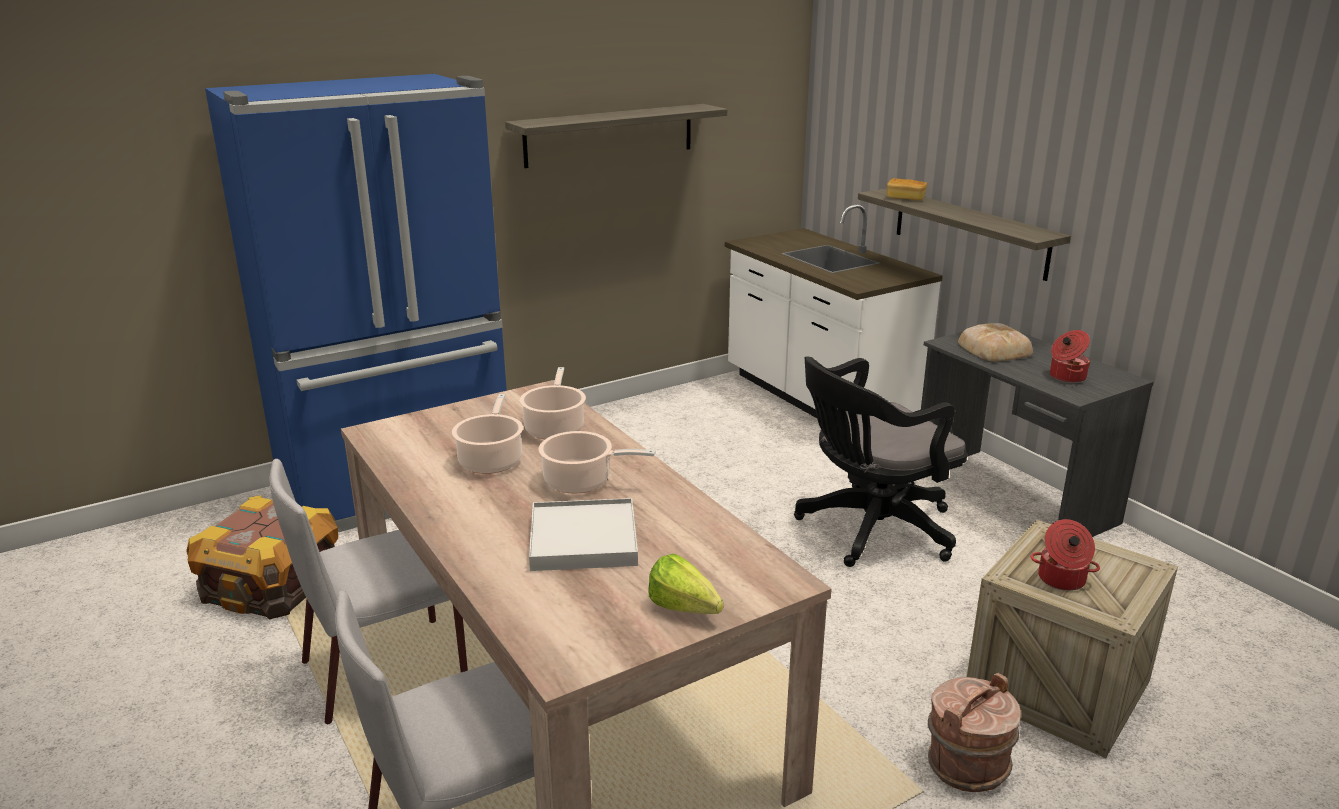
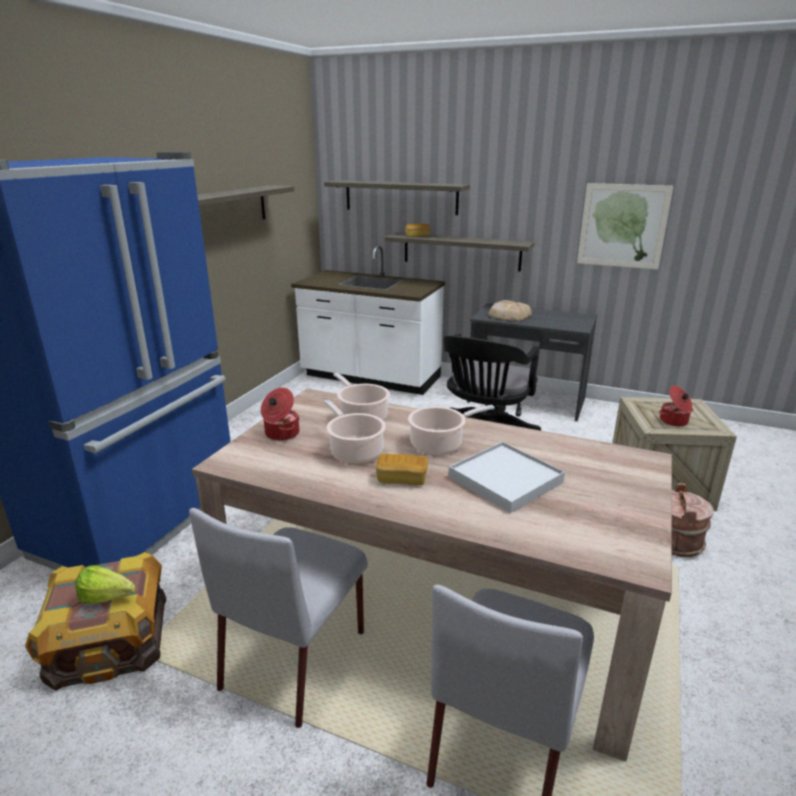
camera: 35 degrees left, 0 degrees up
lettuce [648,553,724,614] -> lettuce moved to [75,565,136,604]
cooking pot [1050,330,1090,383] -> cooking pot moved to [261,388,299,441]
none -> shelf [324,180,470,215]
none -> bread [376,453,428,485]
none -> picture [577,183,674,269]

